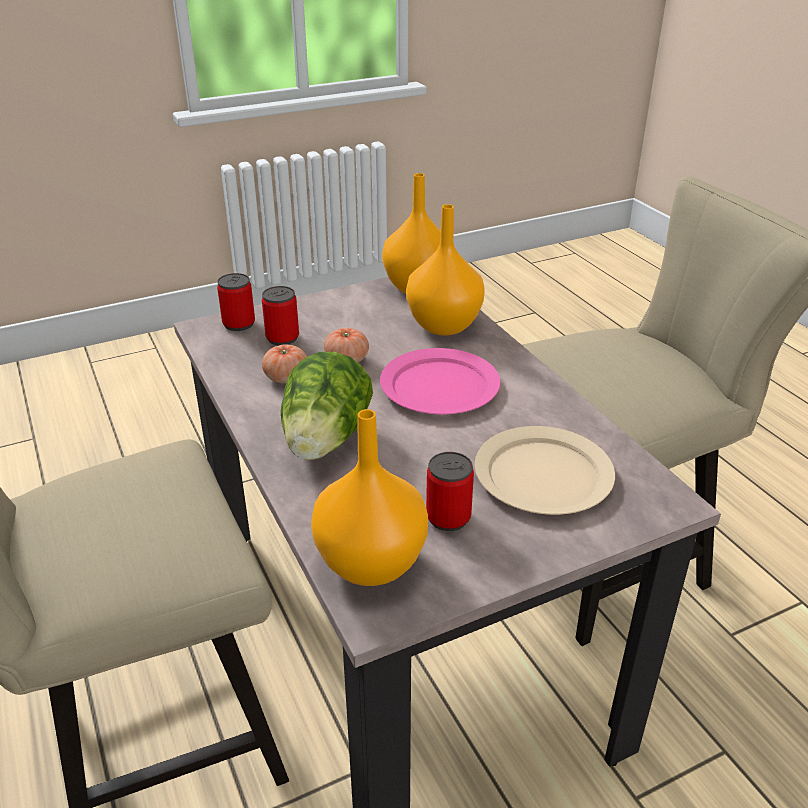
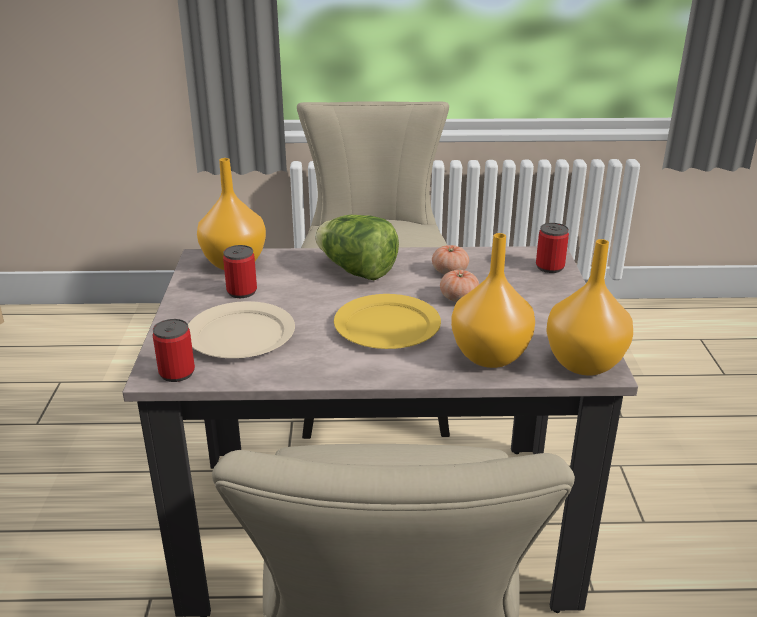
camera: 115 degrees right, 5 degrees down
can [262,286,299,345] -> can moved to [153,319,195,382]
pink plate [380,348,501,414] -> yellow plate [334,294,441,349]

